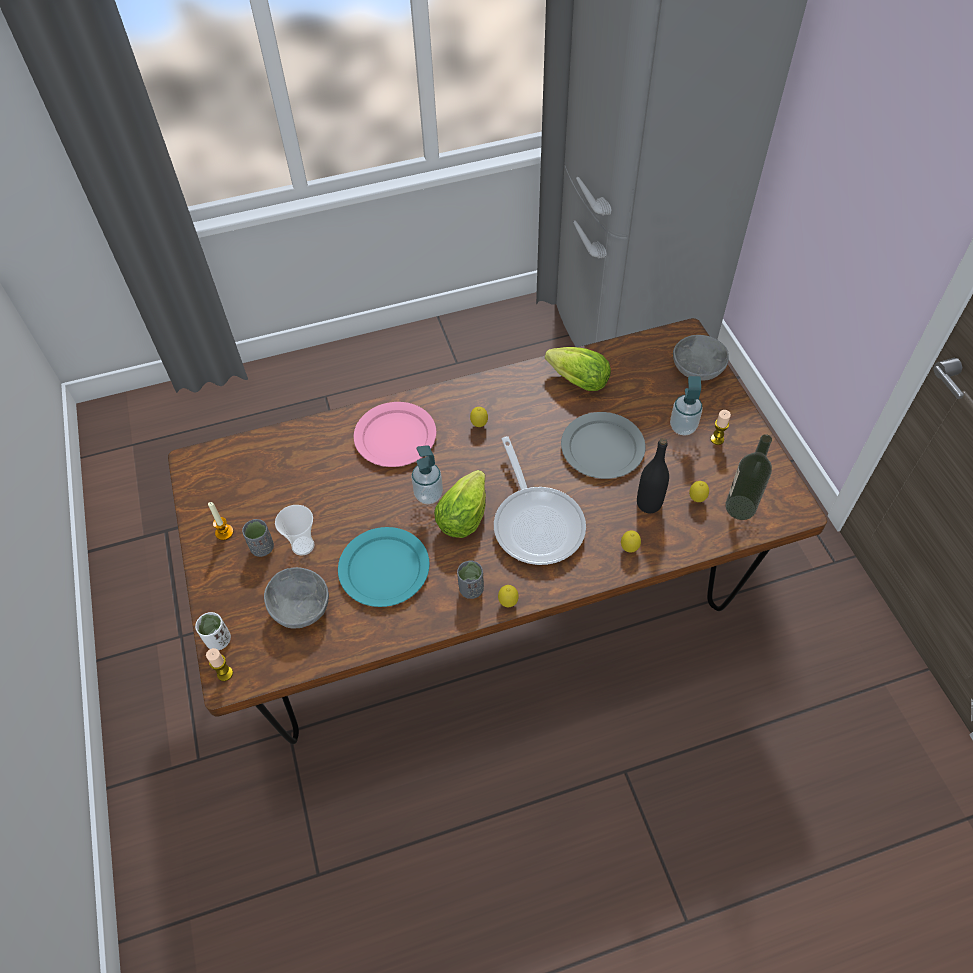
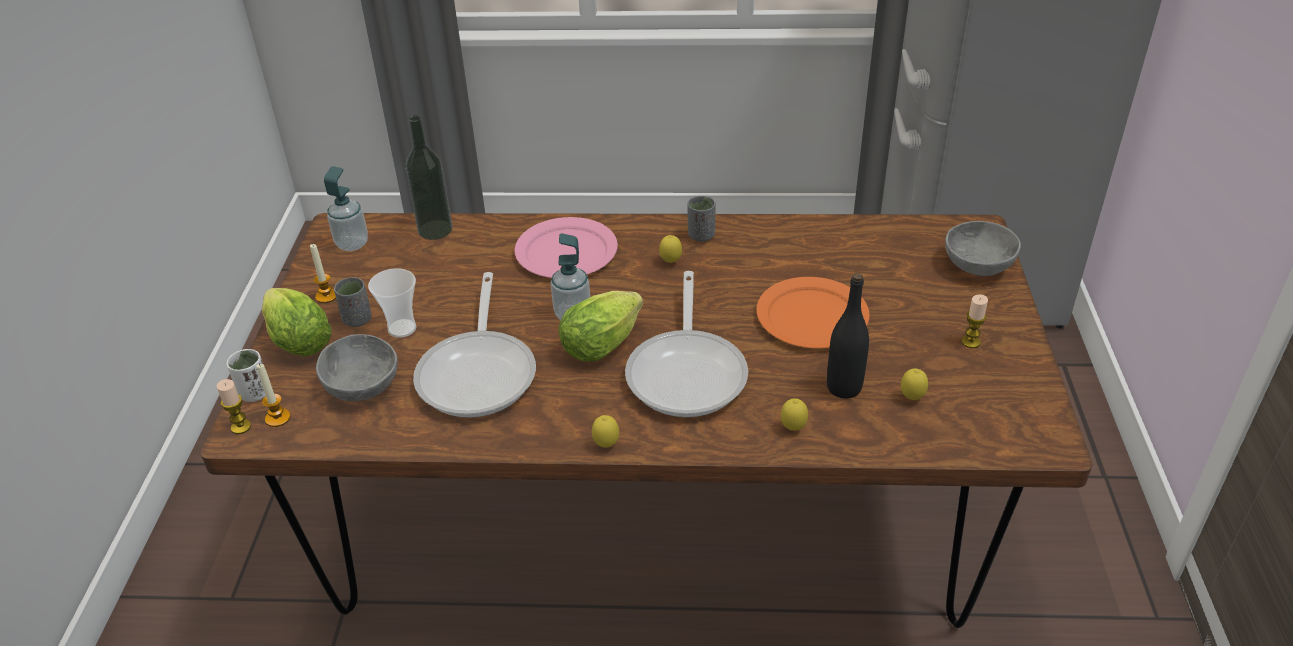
camera: 20 degrees right, 15 degrees down
turquoise plate [338,527,430,607] -> frying pan [413,272,536,418]
grey cup [457,561,484,599] -> grey cup moved to [687,196,715,242]
lettuce [545,347,611,391] -> lettuce moved to [262,288,331,356]
grey plate [561,412,646,479] -> orange plate [756,277,870,348]
soap dispenser [670,376,703,436] -> soap dispenser moved to [324,166,368,251]
bottle [725,434,772,520] -> bottle moved to [405,115,453,240]
none -> candle [256,364,291,427]

